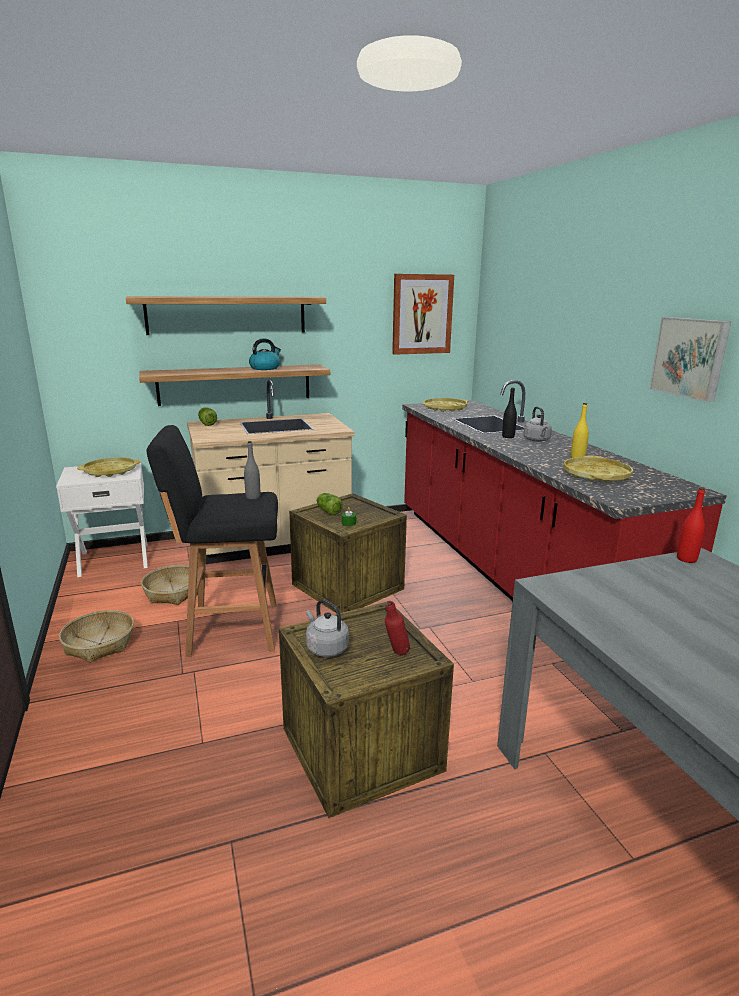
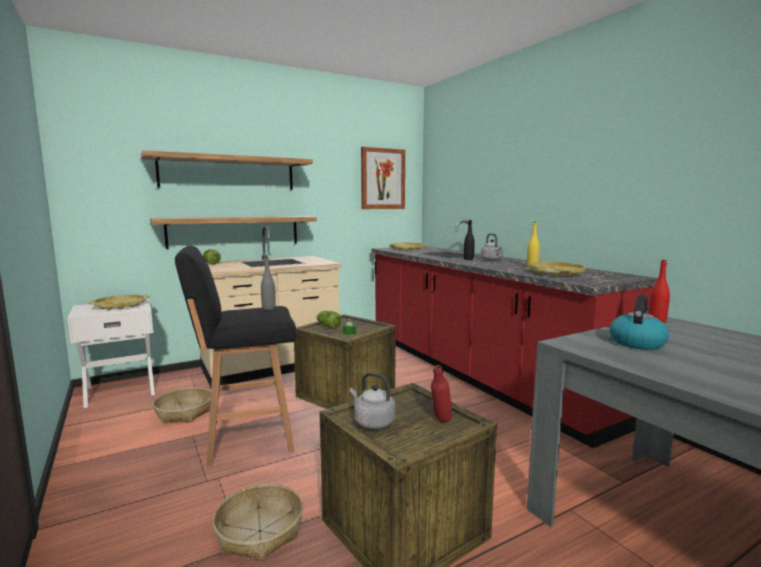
camera: 10 degrees left, 10 degrees down
basket [59,610,134,663] -> basket moved to [213,483,303,561]
kettle [249,338,281,370] -> kettle moved to [610,295,669,350]
picture [649,317,731,402] -> none

